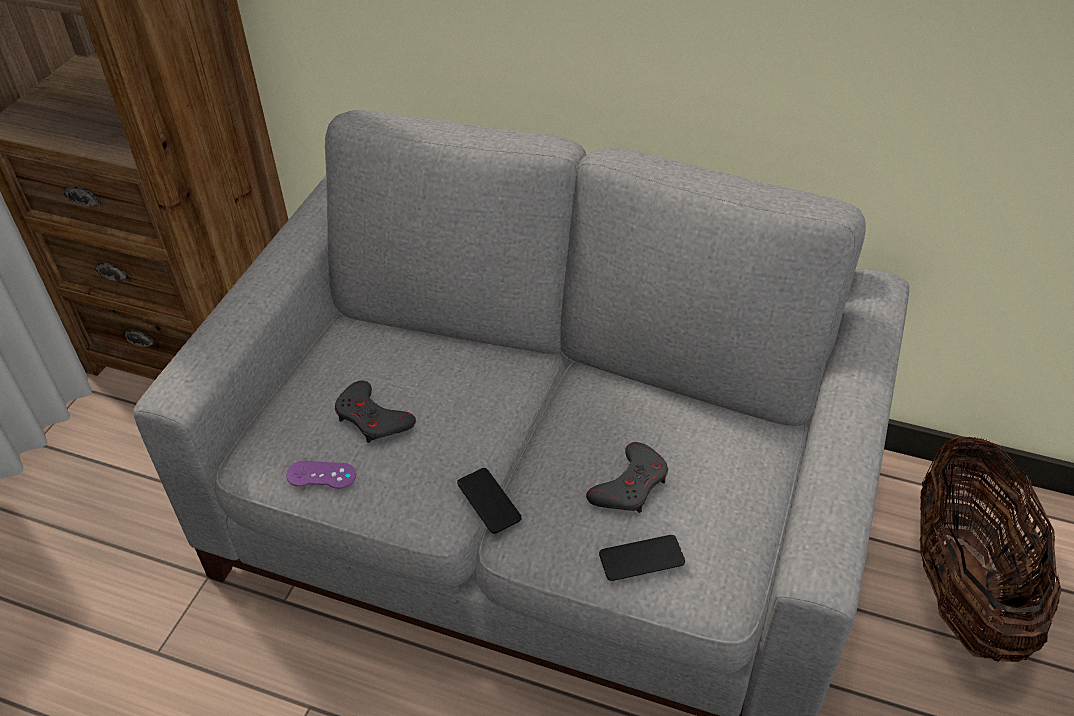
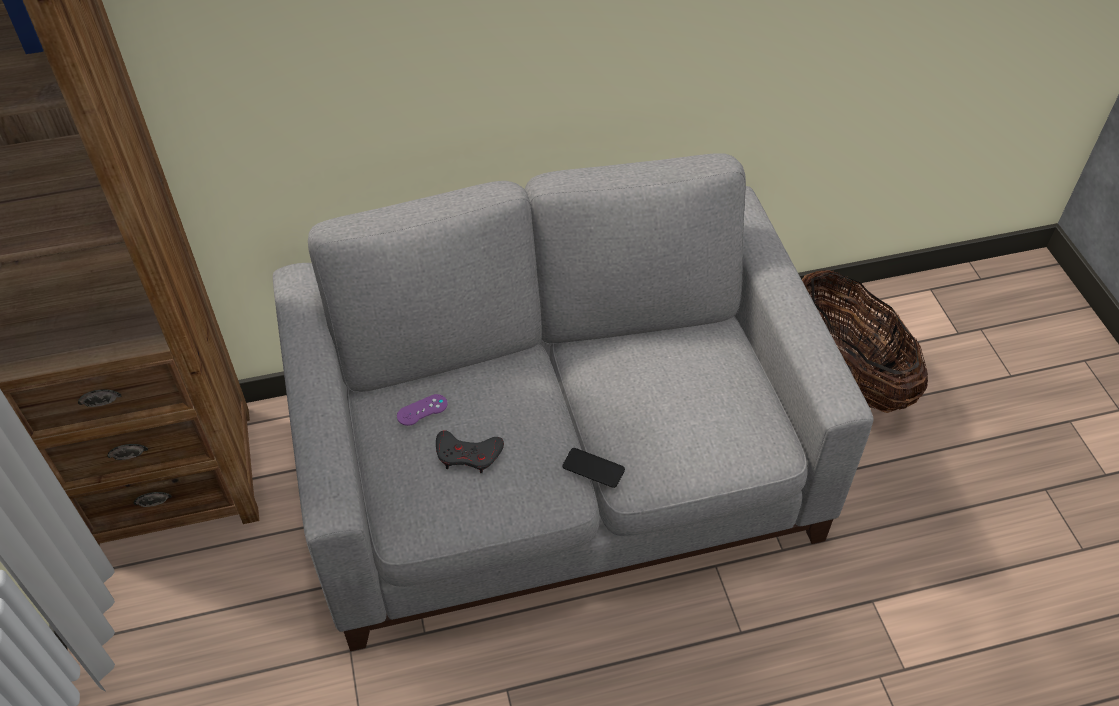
camera: 35 degrees left, 5 degrees up
purple game controller [286,461,356,489] -> purple game controller moved to [397,394,447,426]
grey game controller [586,442,668,513] -> none
phone [599,535,685,581] -> none

